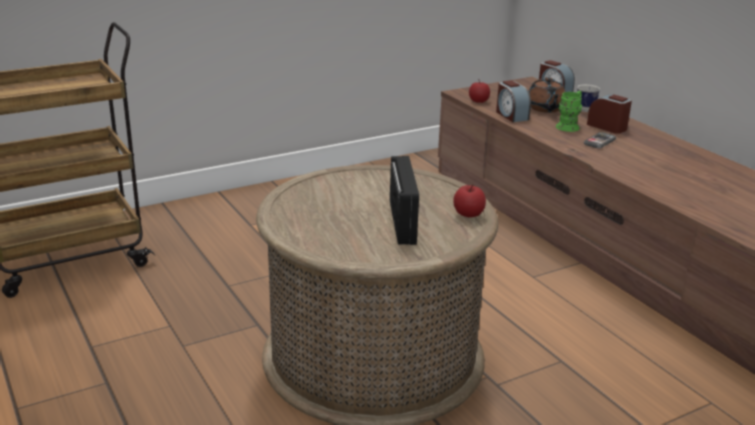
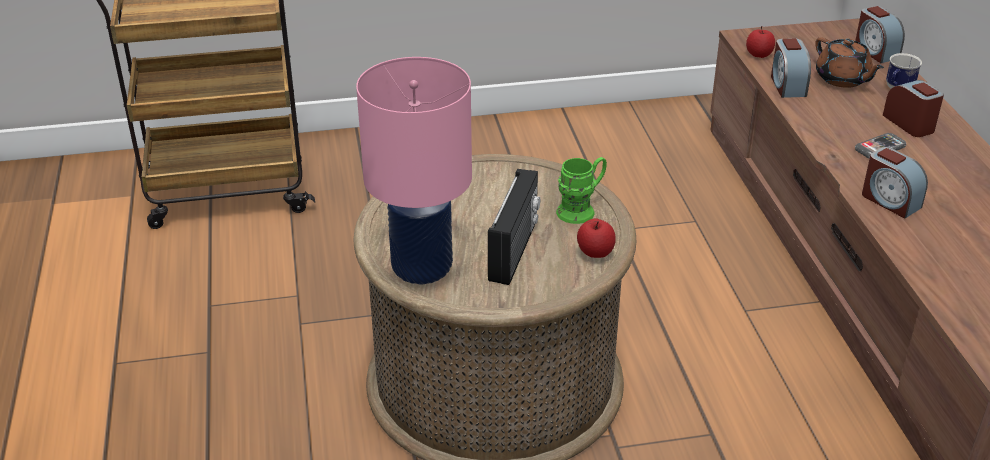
camera: 20 degrees right, 10 degrees up
brown teapot [528,77,565,113] -> brown teapot turned 45 degrees counterclockwise [815,37,884,88]
green mug [556,91,582,132] -> green mug moved to [556,157,607,224]
none -> pink table lamp [356,57,472,284]
none -> alarm clock [862,147,928,218]

